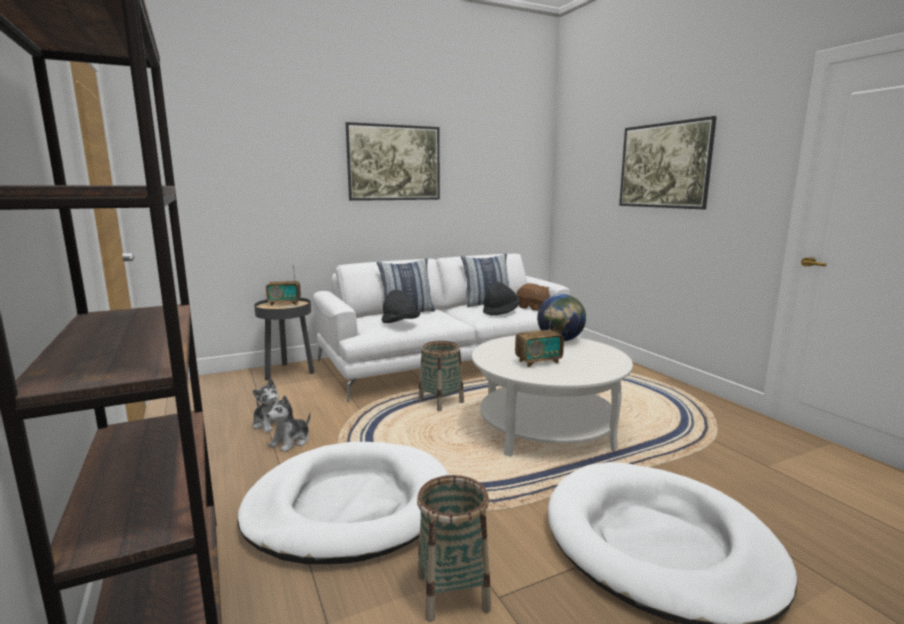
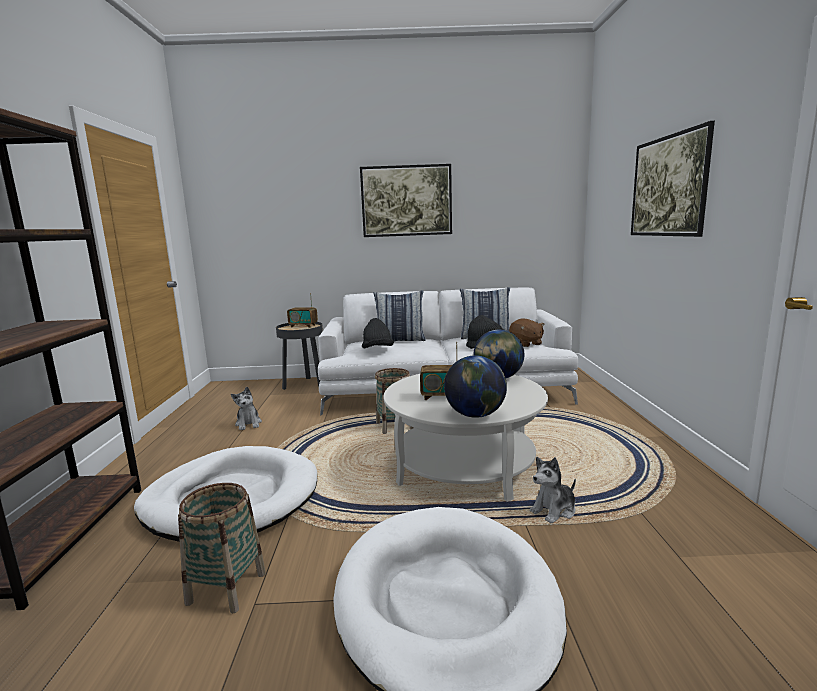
camera: 25 degrees right, 0 degrees up
plush toy [267,395,310,452] -> plush toy moved to [530,457,576,523]
none -> globe [444,355,507,418]

